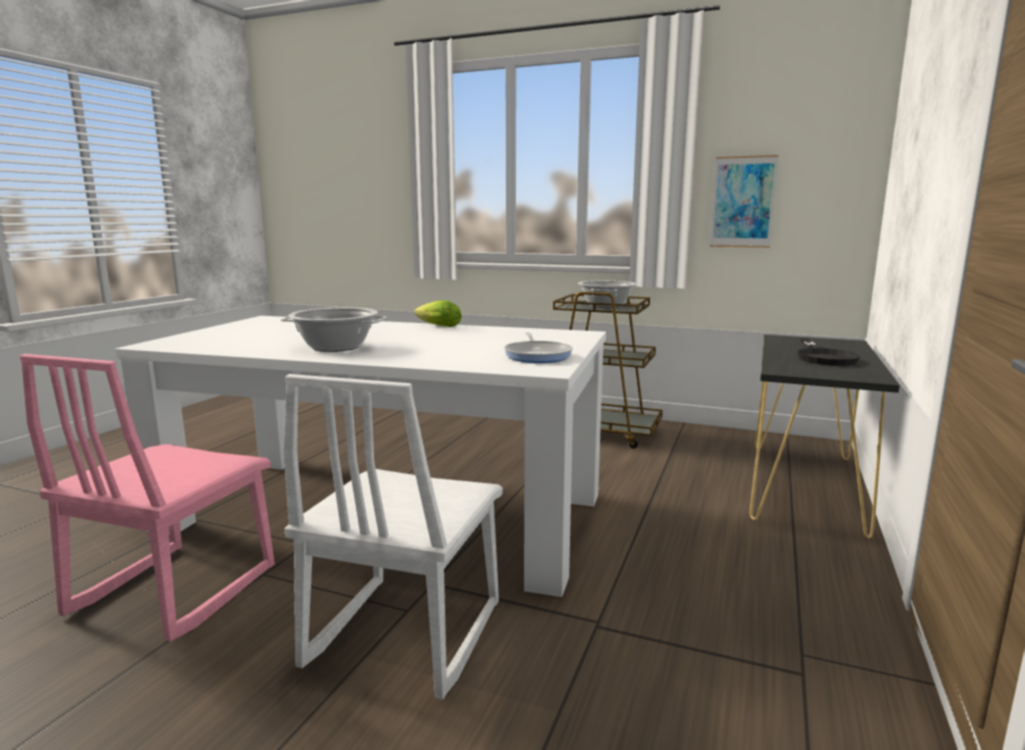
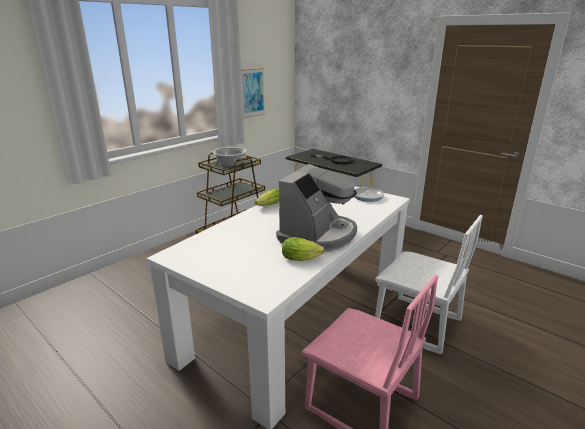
camera: 70 degrees left, 10 degrees up
cooking pot [280,307,387,352] -> coffee machine [276,164,357,251]
none -> lettuce [282,237,324,261]

